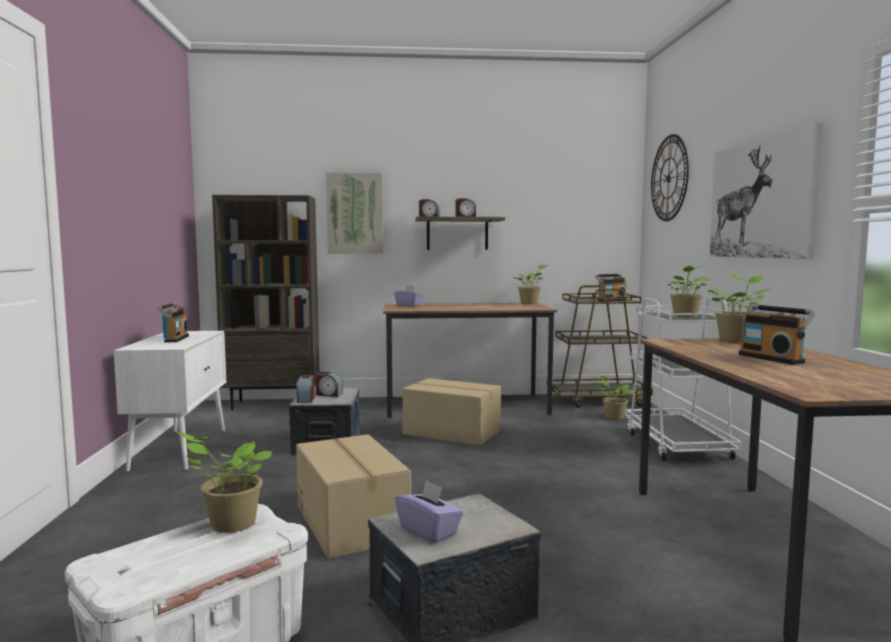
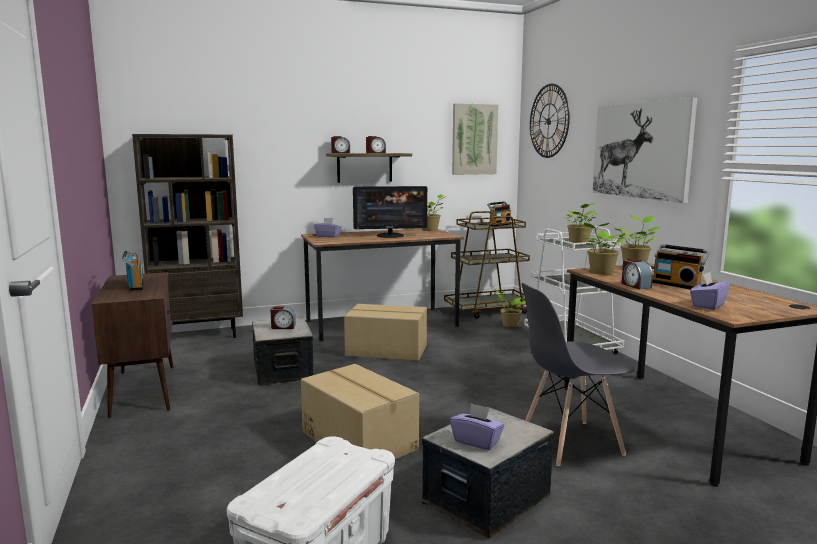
camera: 15 degrees left, 5 degrees up
white cabinet [114,331,226,472] -> brown cabinet [92,272,173,418]
potted plant [174,431,272,533] -> potted plant moved to [579,223,628,275]
alarm clock [296,375,315,403] -> alarm clock moved to [622,258,653,290]
picture [326,172,383,254] -> picture moved to [452,103,498,175]
none -> monitor [353,186,427,238]
none -> grey chair [522,283,635,466]
none -> purple tissue box [690,272,730,310]

